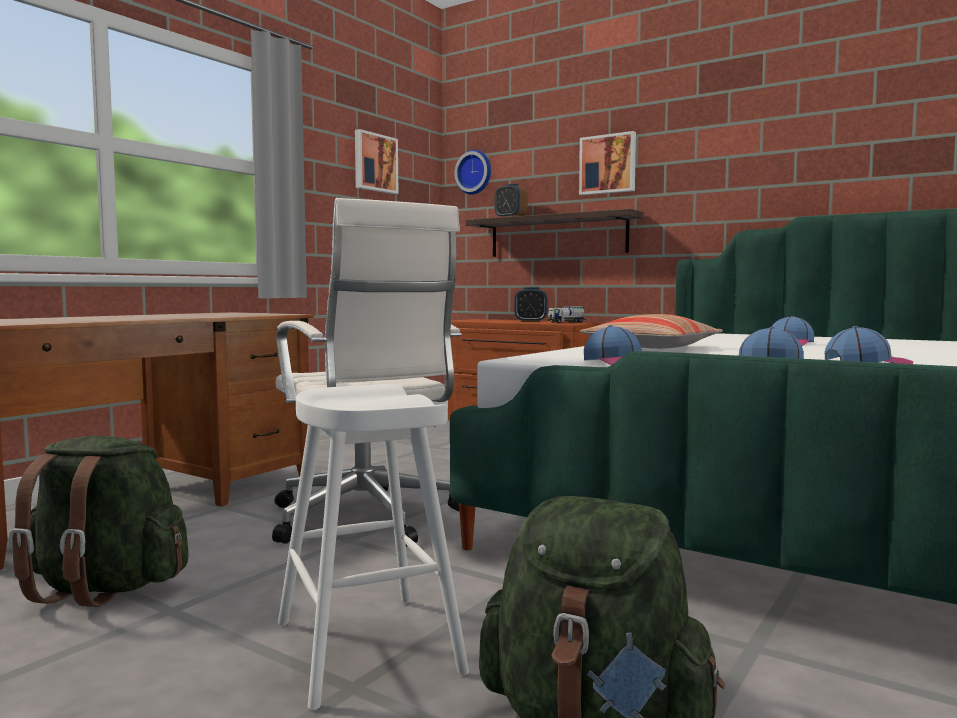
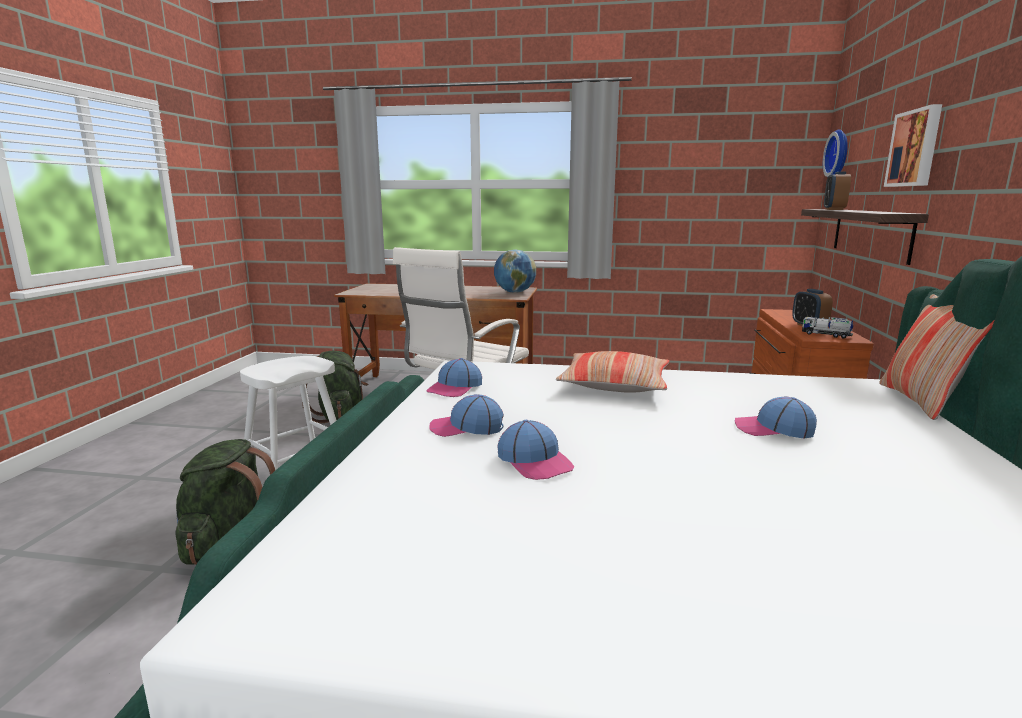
camera: 65 degrees right, 10 degrees up
picture [355,129,398,194] -> none
none -> globe [494,250,536,293]
none -> pillow [879,294,994,420]

